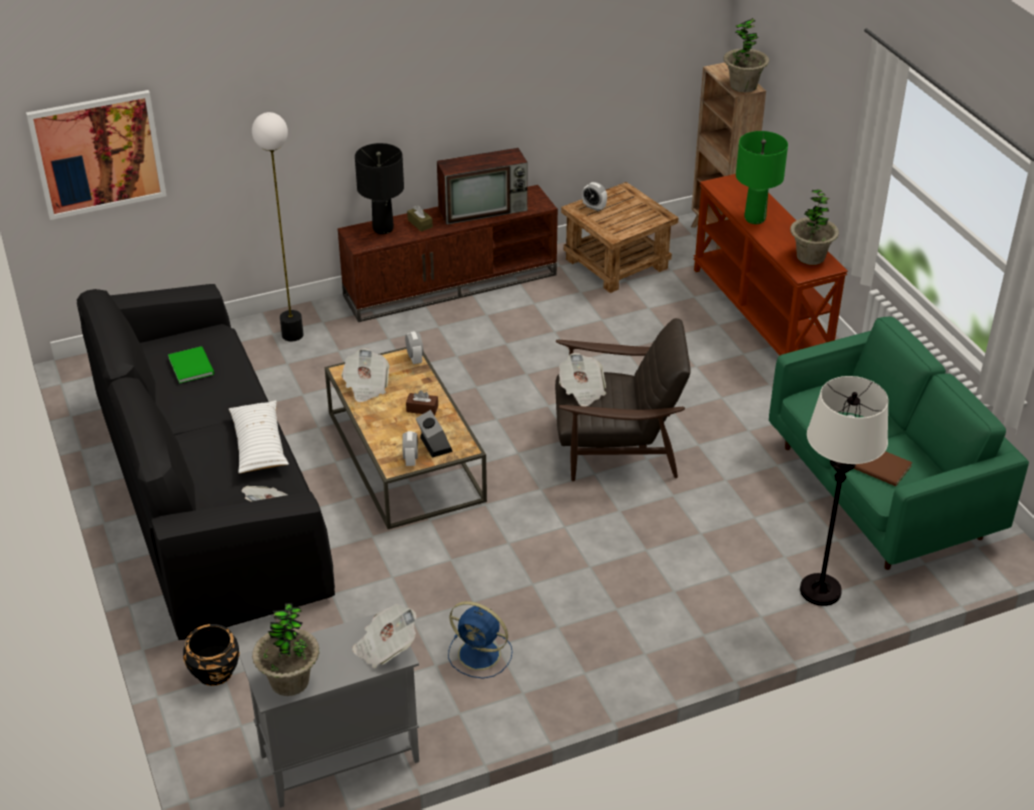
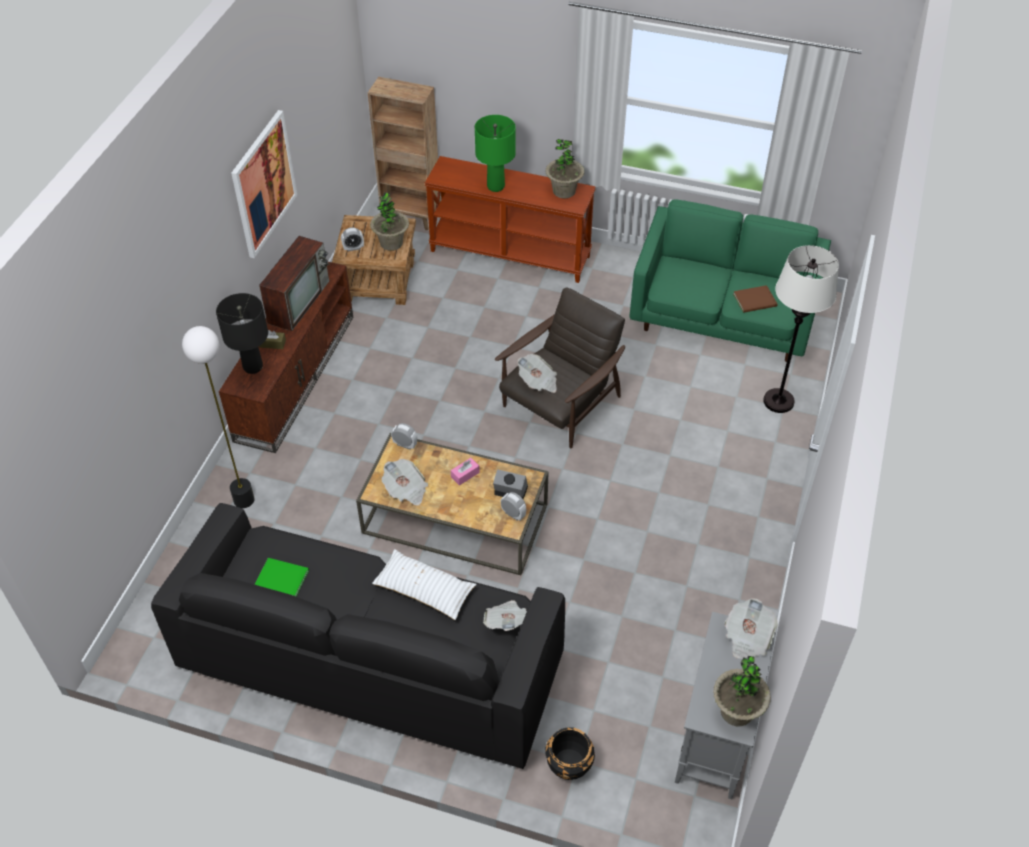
camera: 50 degrees left, 10 degrees up
picture [26,90,167,220] -> picture moved to [231,110,297,258]
brown tissue box [406,390,438,416] -> pink tissue box [451,458,480,485]
blue fan [448,601,513,678] -> none
potted plant [723,18,769,92] -> potted plant moved to [370,192,409,251]

